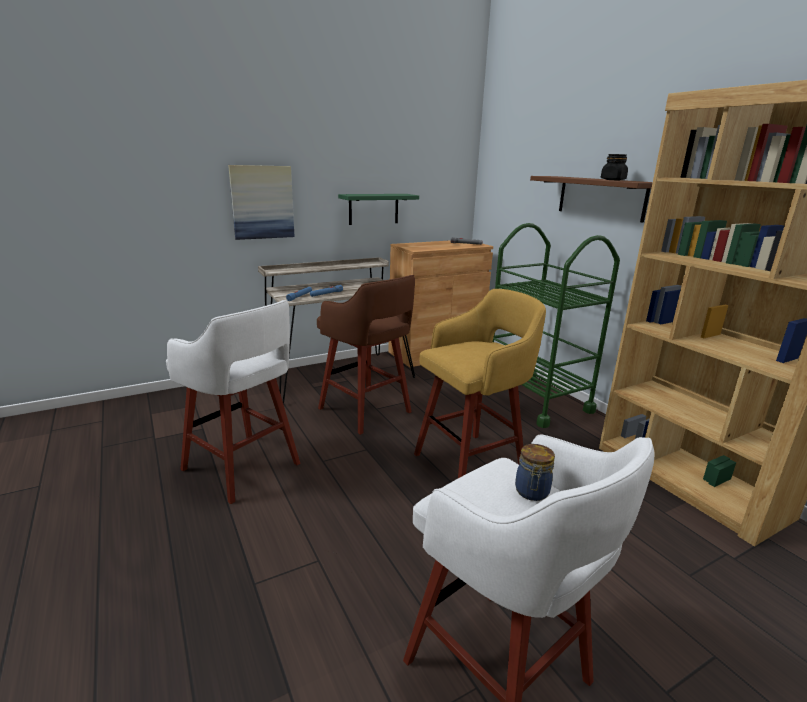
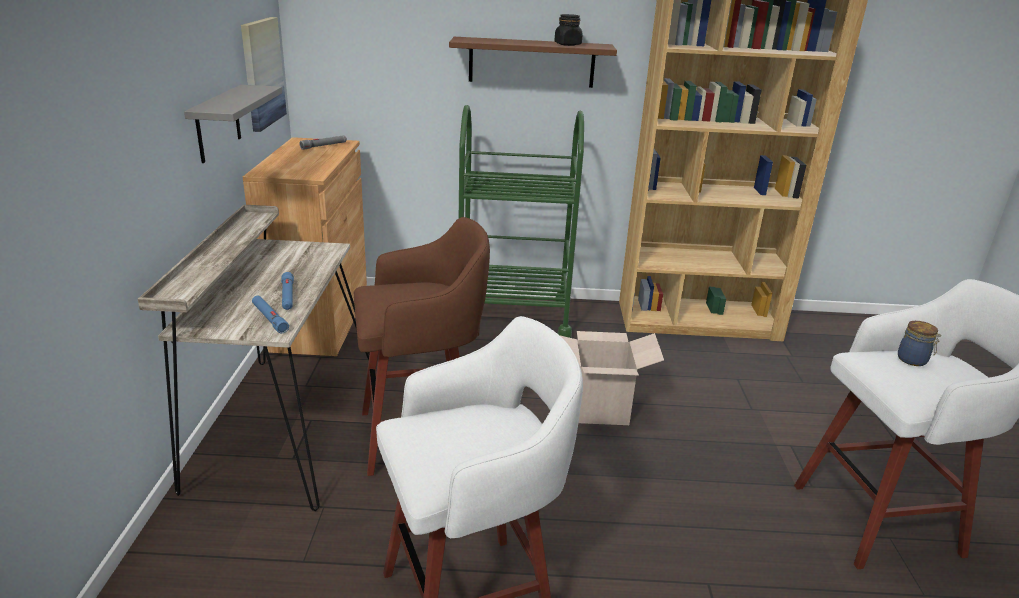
camera: 60 degrees left, 5 degrees up
picture [228,165,295,240] -> picture moved to [241,17,287,132]
green shelf [338,194,419,225] -> grey shelf [184,85,282,163]
yellow stool [414,289,546,478] -> cardboard box [561,331,664,425]

